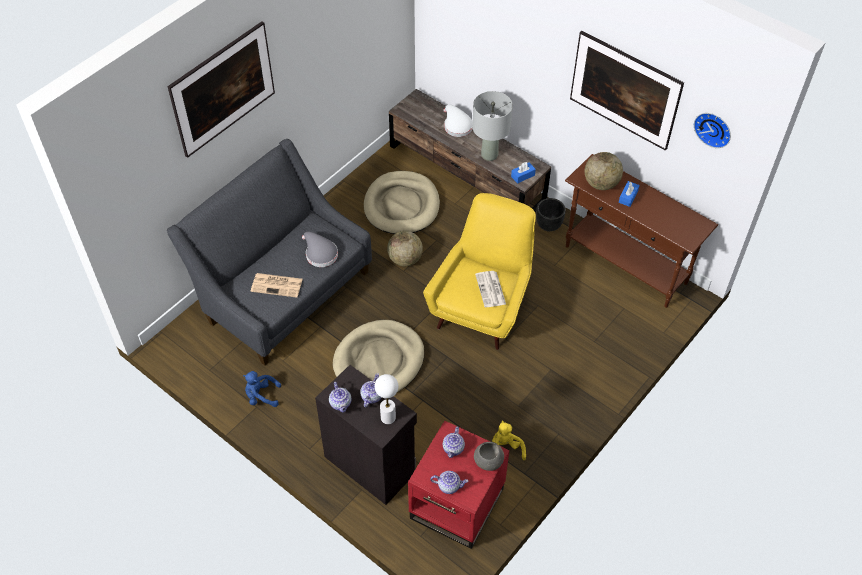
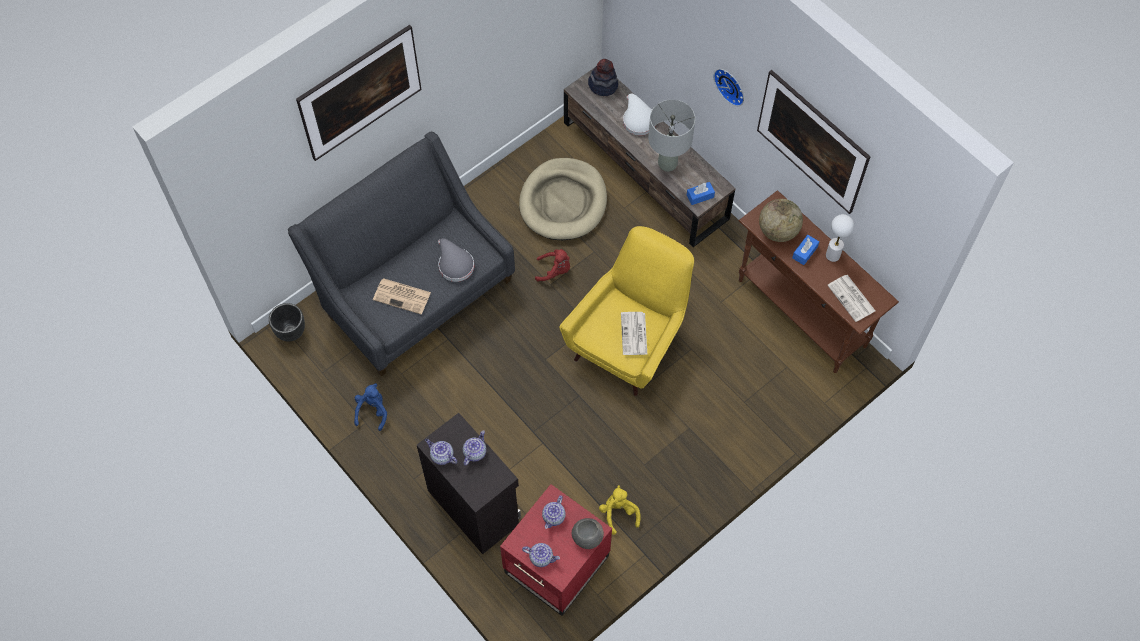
camera: 10 degrees right, 10 degrees up
blue plush toy [243,371,281,407] -> blue plush toy turned 90 degrees clockwise [354,383,387,431]
teapot [329,382,351,413] -> teapot turned 135 degrees clockwise [425,439,457,465]
beige dog bed [333,320,424,392] -> none
white table lamp [375,374,398,424] -> white table lamp moved to [826,214,854,262]
globe [387,231,423,266] -> red plush toy [535,249,570,281]
black planter [536,198,566,231] -> black planter moved to [269,303,305,342]
wall clock [694,113,731,148] -> wall clock moved to [714,69,744,106]
none -> hat [588,59,618,96]
none -> newspaper [827,275,875,322]

